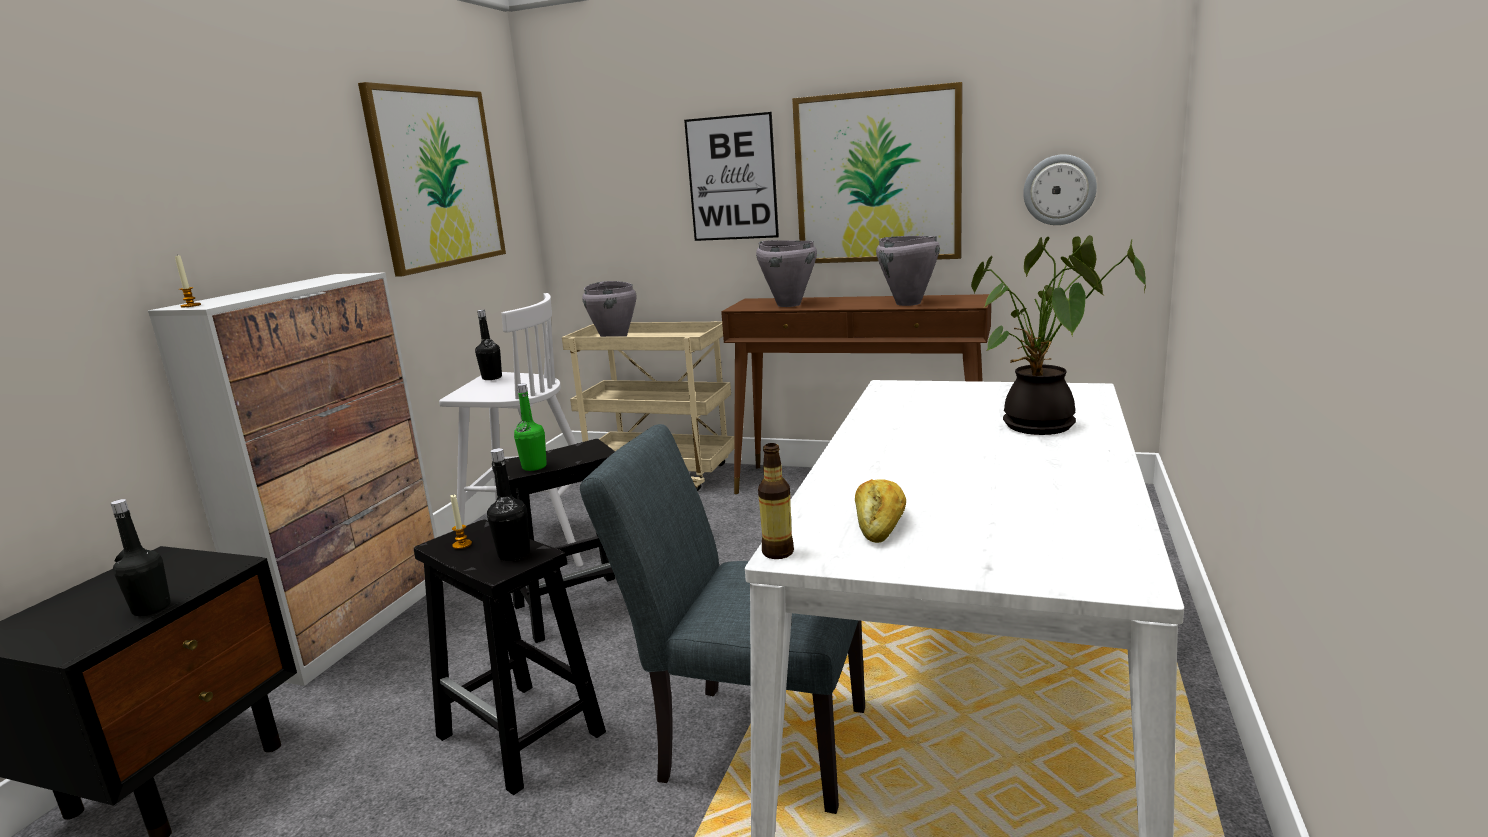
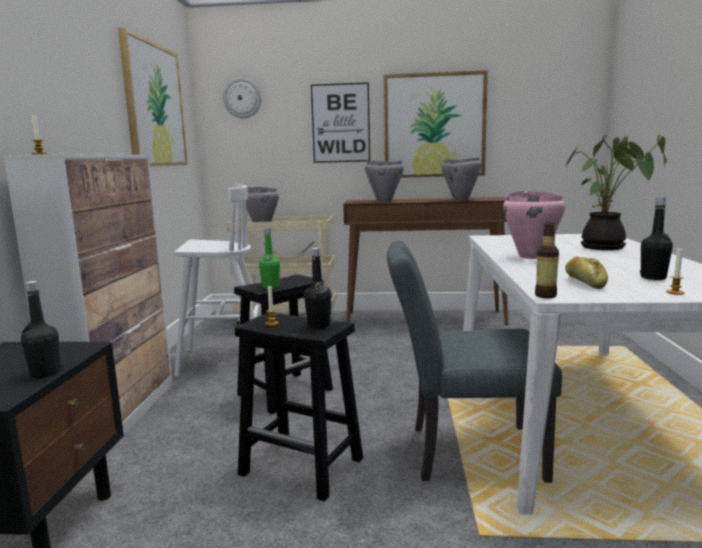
camera: 15 degrees left, 5 degrees down
black bottle [475,310,502,380] -> black bottle moved to [640,198,673,280]
wall clock [1023,154,1097,225] -> wall clock moved to [223,78,261,118]
none -> pink cooking pot [503,191,565,259]
none -> candle [666,248,684,295]

